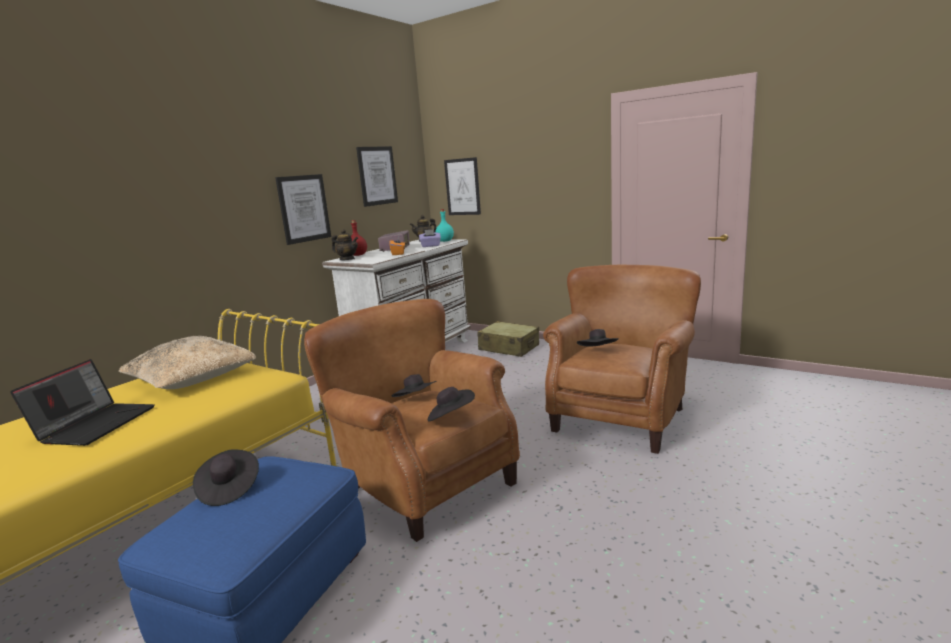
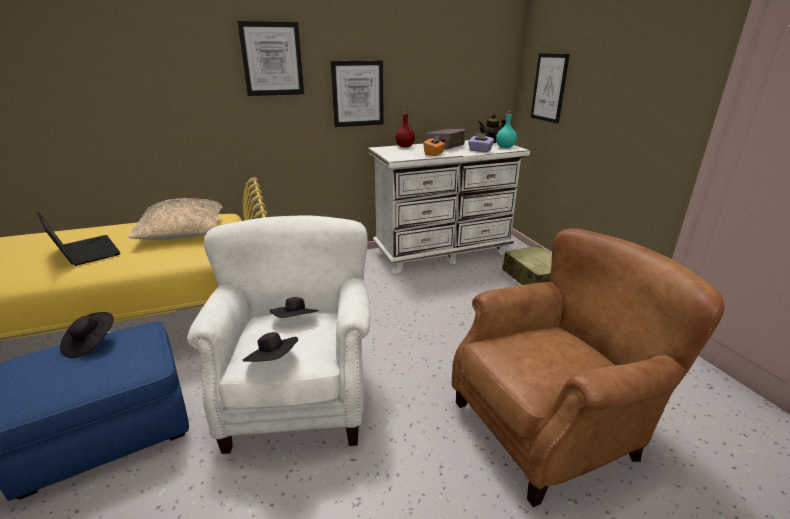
camera: 35 degrees right, 10 degrees up
laptop [10,359,155,446] -> laptop turned 90 degrees counterclockwise [37,212,121,266]
brown armchair [304,299,520,542] -> white armchair [187,216,370,454]
teapot [331,229,358,260] -> none
picture [356,146,398,207] -> picture moved to [237,21,304,96]
black hat [577,329,619,347] -> none

